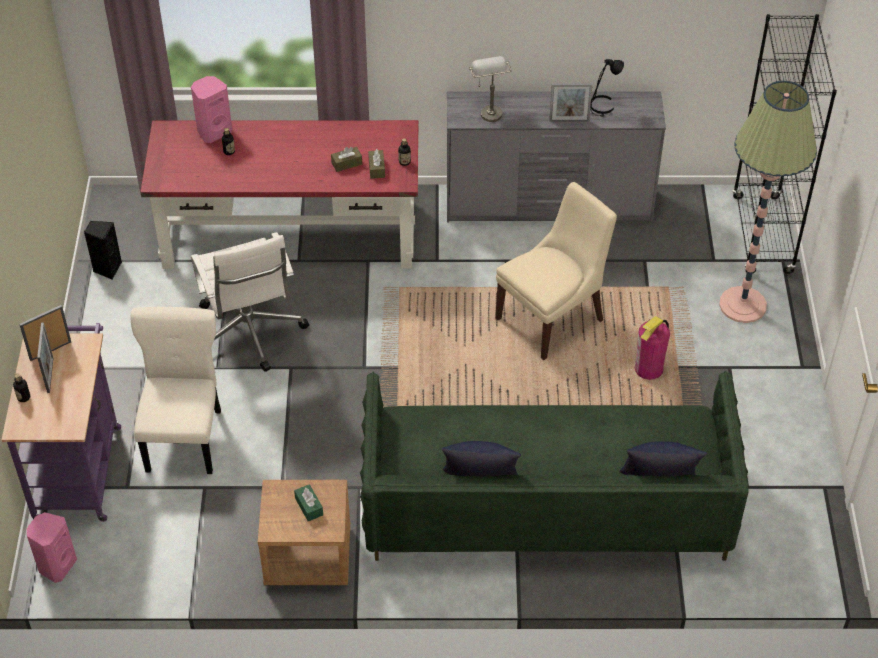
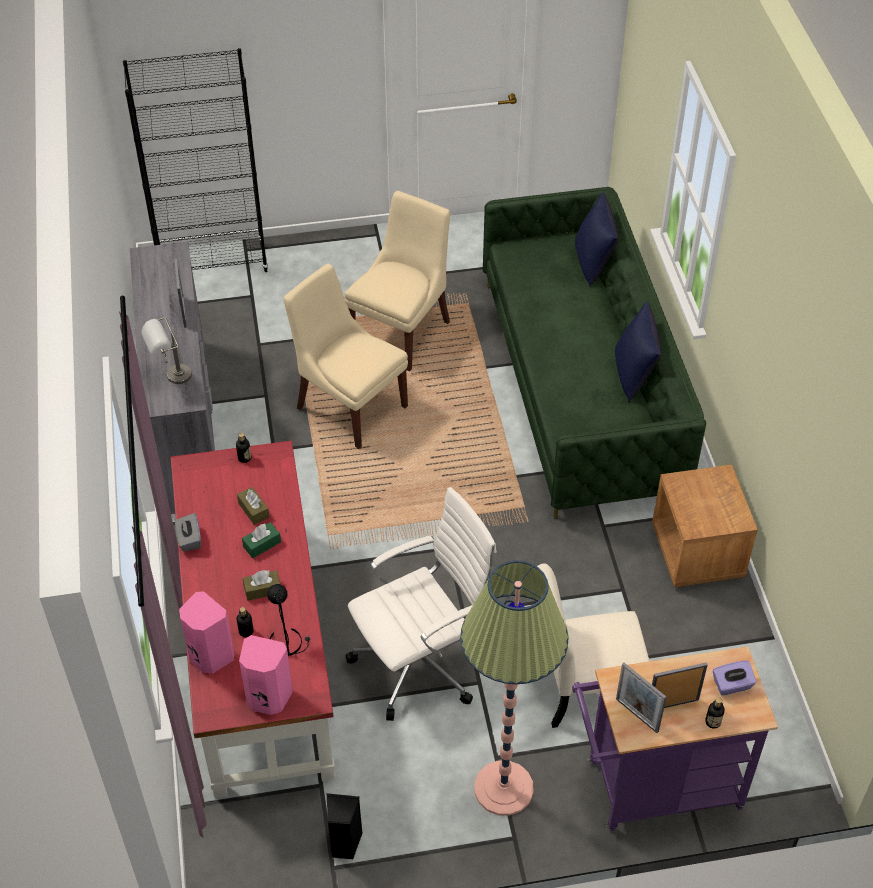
camera: 100 degrees left, 0 degrees up
pink speaker [27,512,77,583] -> pink speaker moved to [239,635,293,715]
green tissue box [294,484,323,521] -> green tissue box moved to [242,522,281,558]
brown tissue box [368,149,385,179] -> brown tissue box moved to [243,570,281,601]
black table lamp [590,59,624,117] -> black table lamp moved to [267,584,310,656]
fire extinguisher [635,316,670,380] -> beige chair [345,191,450,371]
floor lamp [719,81,817,323] -> floor lamp moved to [460,560,568,815]
none -> grey tissue box [175,513,201,552]
none -> purple tissue box [713,661,757,695]

